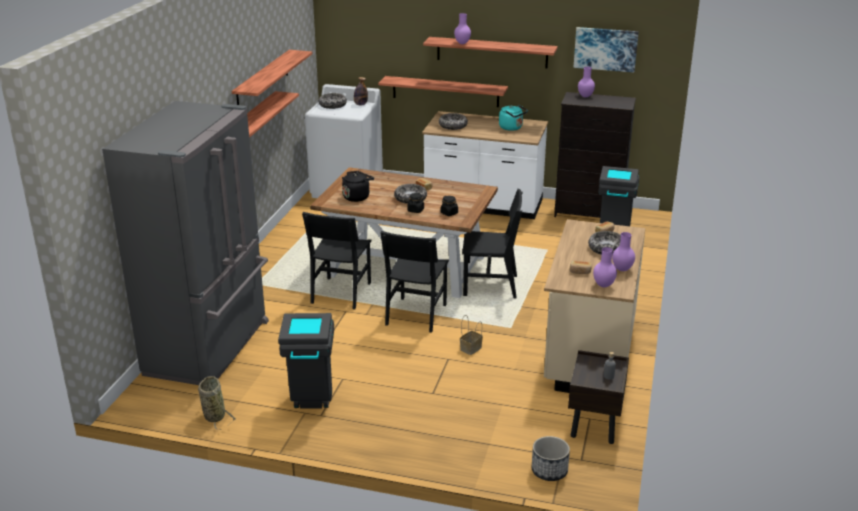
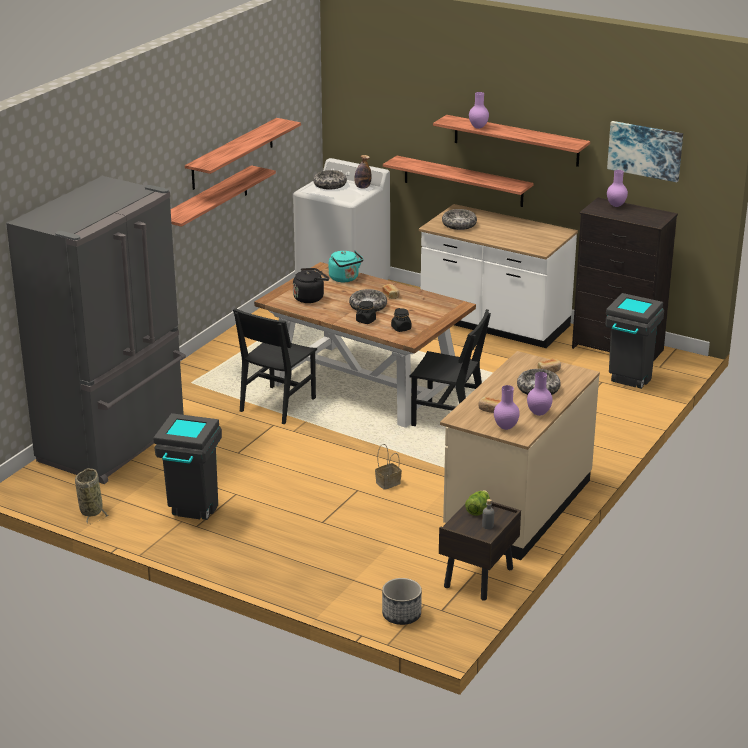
camera: 15 degrees right, 0 degrees up
black chair [380,231,449,333] -> none
turquoise kettle [499,105,528,131] -> turquoise kettle moved to [329,251,364,282]
none -> lettuce [465,490,490,516]

